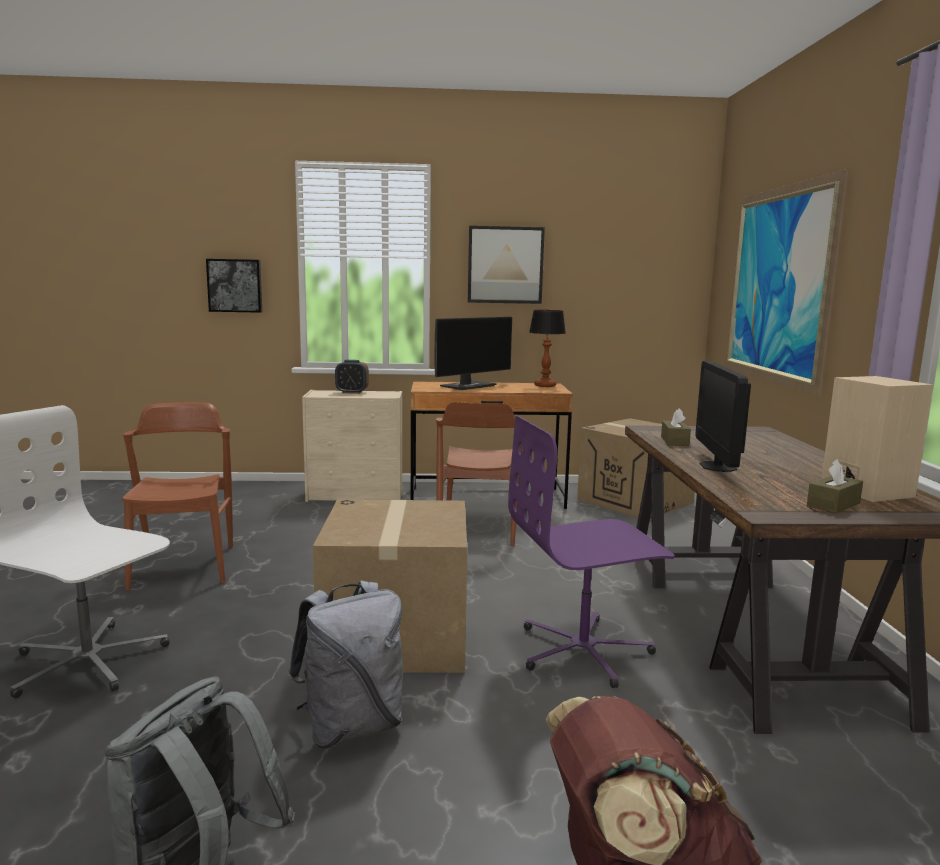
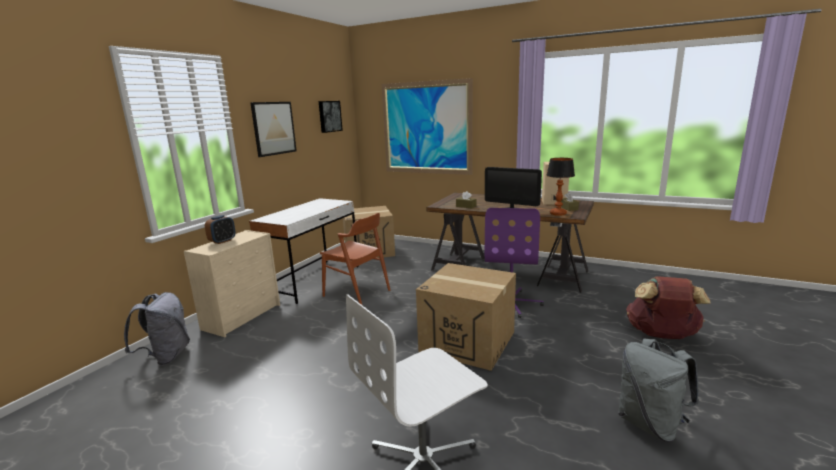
camera: 60 degrees left, 5 degrees up
brown chair [122,402,233,590] -> none
picture [206,259,262,313] -> picture moved to [318,101,343,133]
grey backpack [288,581,403,749] -> grey backpack moved to [124,292,190,365]
brown desk [411,381,573,509] -> white desk [249,198,359,304]
monitor [434,317,512,390] -> none
table lamp [529,310,566,387] -> table lamp moved to [546,158,575,216]

